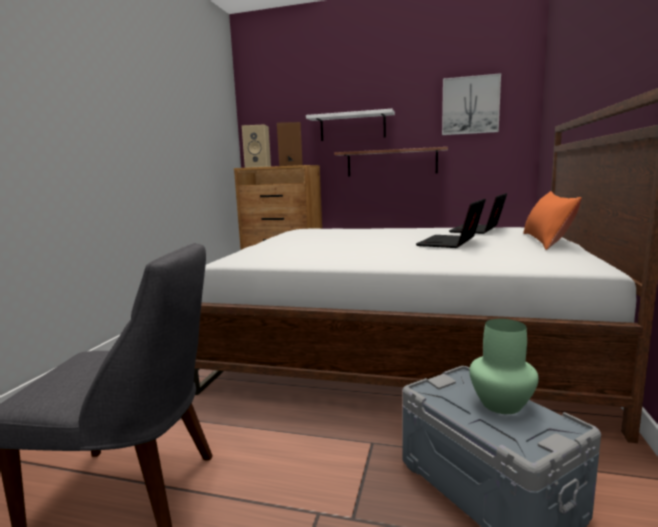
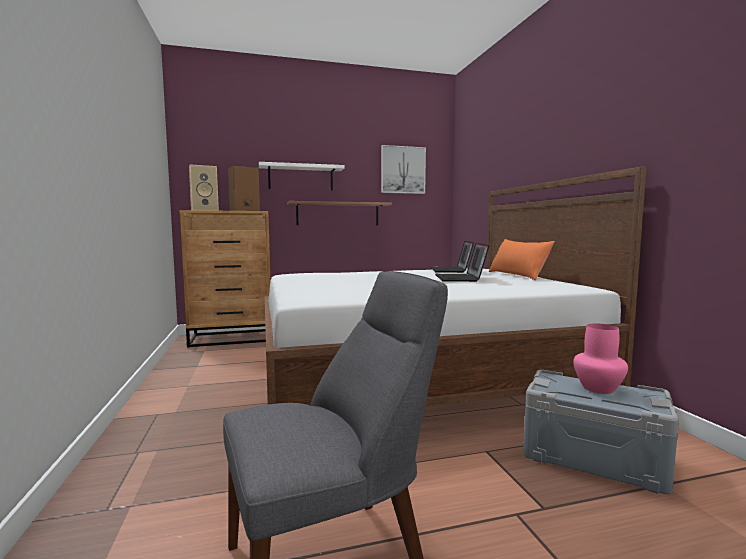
camera: 30 degrees left, 5 degrees down
green vase [469,319,539,414] -> pink vase [573,323,628,394]

